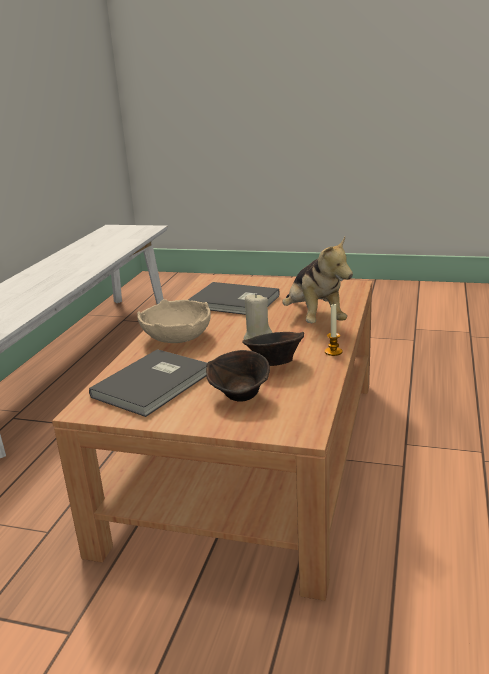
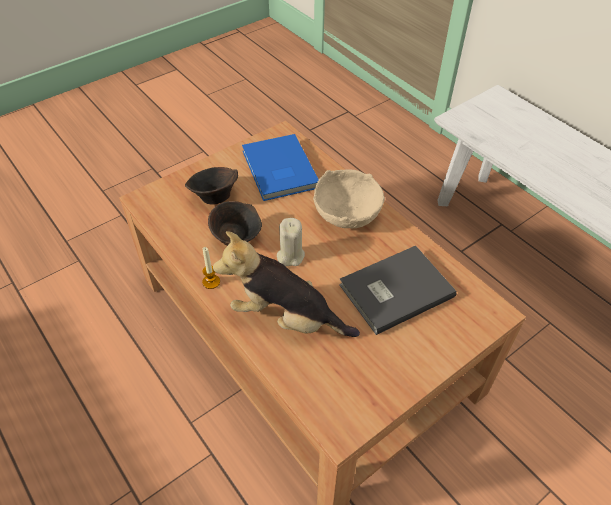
camera: 125 degrees right, 25 degrees up
grey book [89,349,207,417] -> blue book [242,134,319,201]

